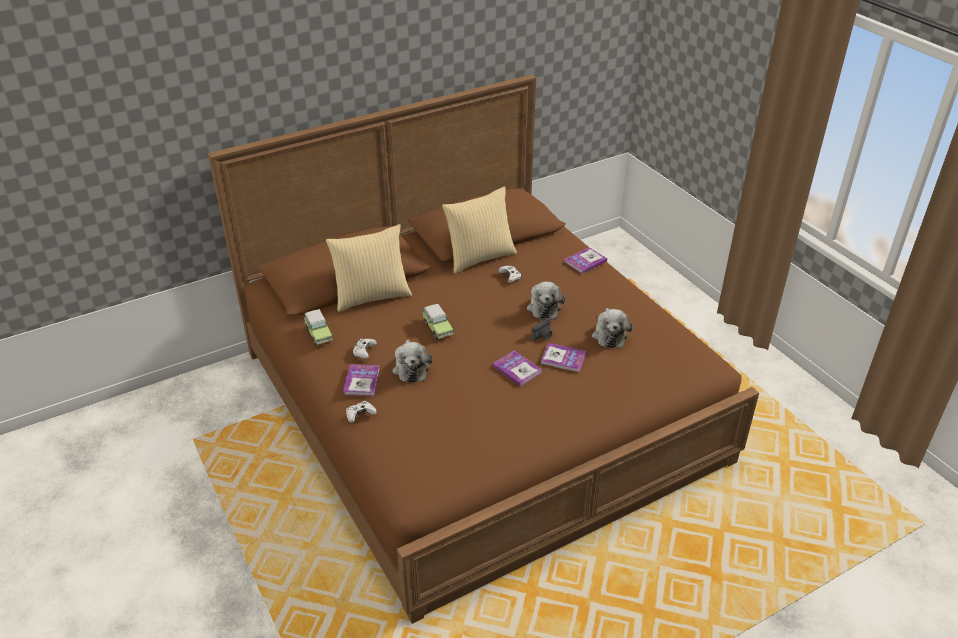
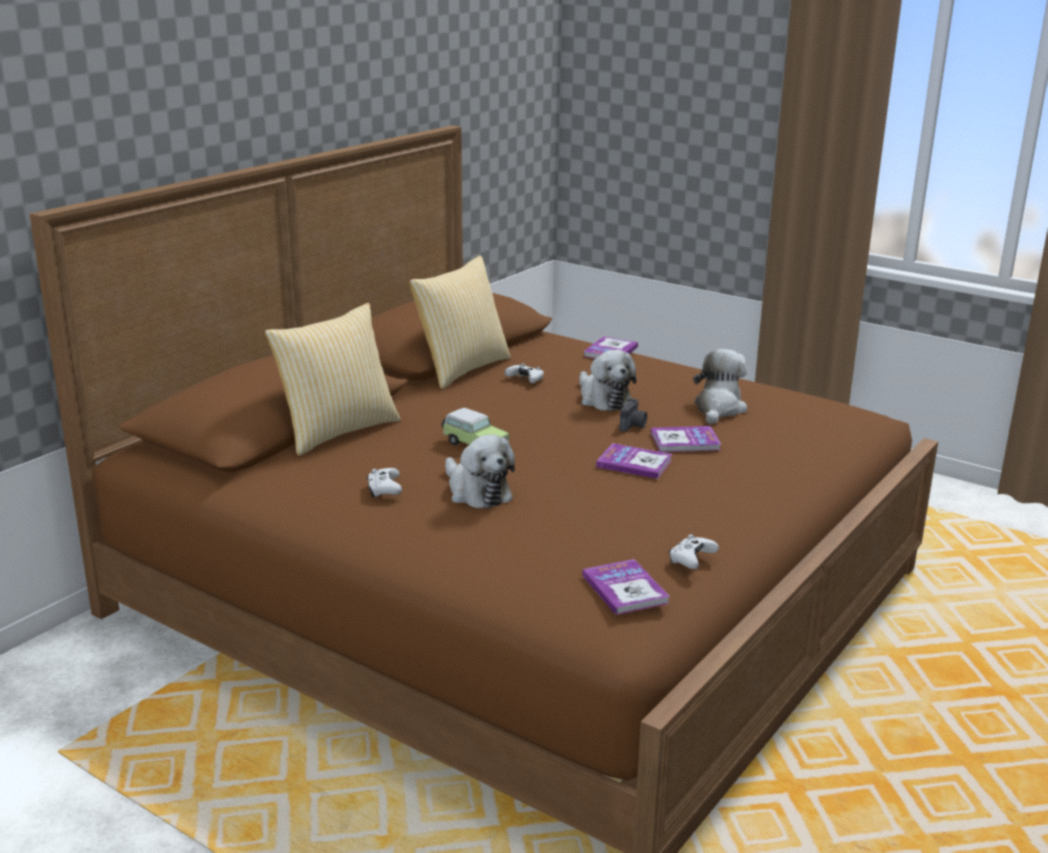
camera: 25 degrees left, 15 degrees down
toy car [304,309,333,345] -> none
book [343,364,380,396] -> book moved to [582,559,670,615]
white game controller [346,401,377,423] -> white game controller moved to [669,534,719,569]
plush toy [592,308,632,348] -> plush toy turned 135 degrees counterclockwise [693,349,747,424]

